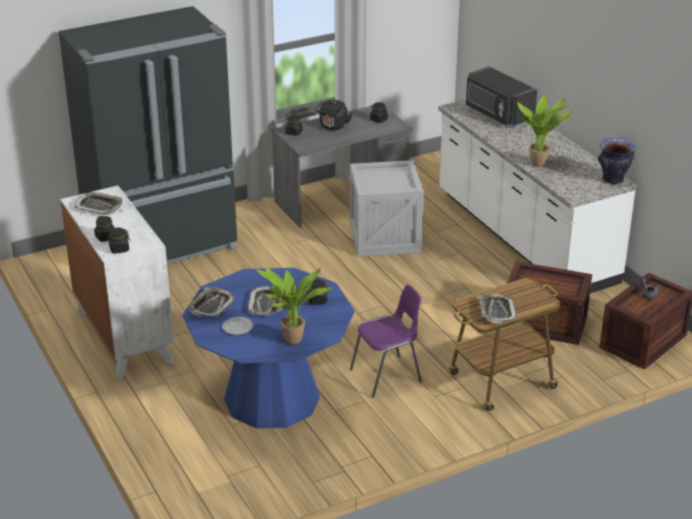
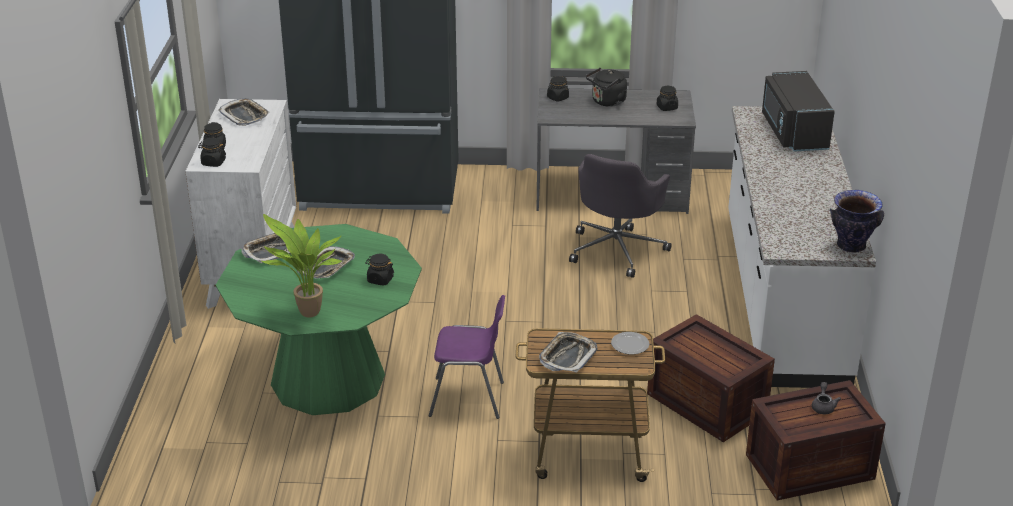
camera: 30 degrees right, 0 degrees up
blue dining table [182,268,355,428] -> green dining table [216,224,422,415]
plate [222,317,253,335] -> plate moved to [611,332,649,354]
crate [350,160,424,257] -> grey office chair [569,154,672,278]
potted plant [517,94,573,167] -> none

